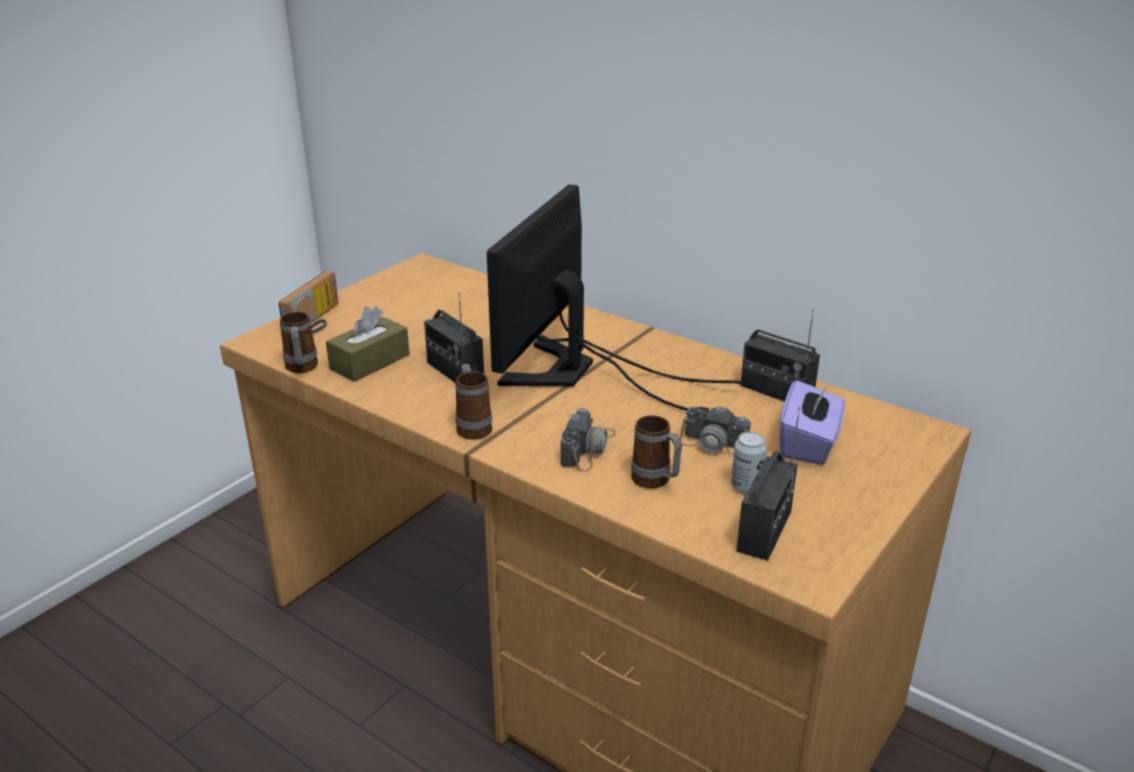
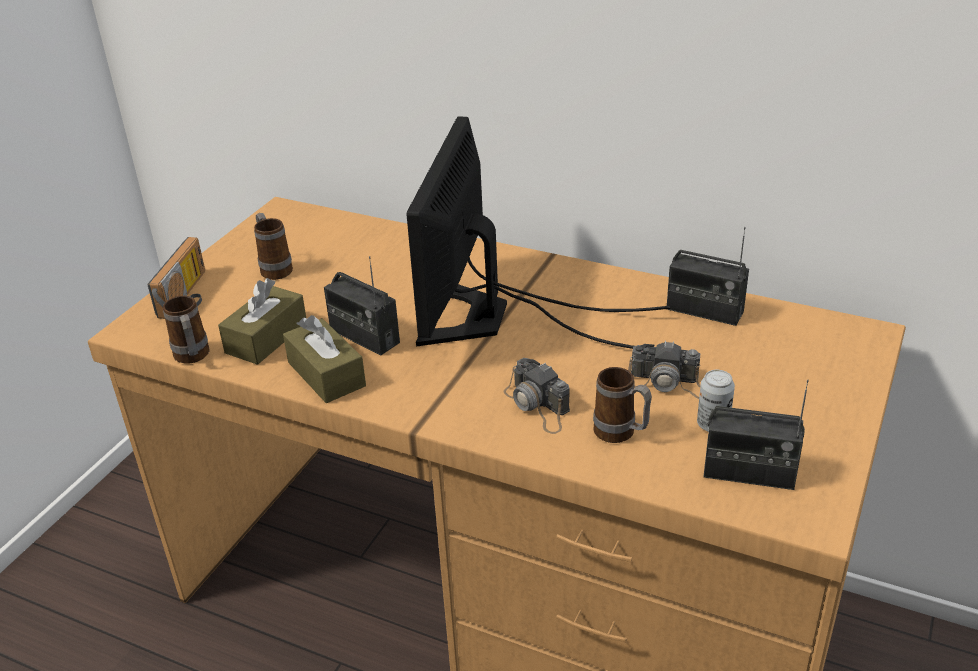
camera: 10 degrees left, 5 degrees up
mug [455,364,492,440] -> mug moved to [254,213,293,280]
camera [560,408,616,472] -> camera turned 135 degrees clockwise [504,358,570,434]
radio [736,407,800,561] -> radio turned 90 degrees clockwise [704,380,809,490]
purple tissue box [779,379,845,465] -> none
none -> brown tissue box [283,315,366,403]

